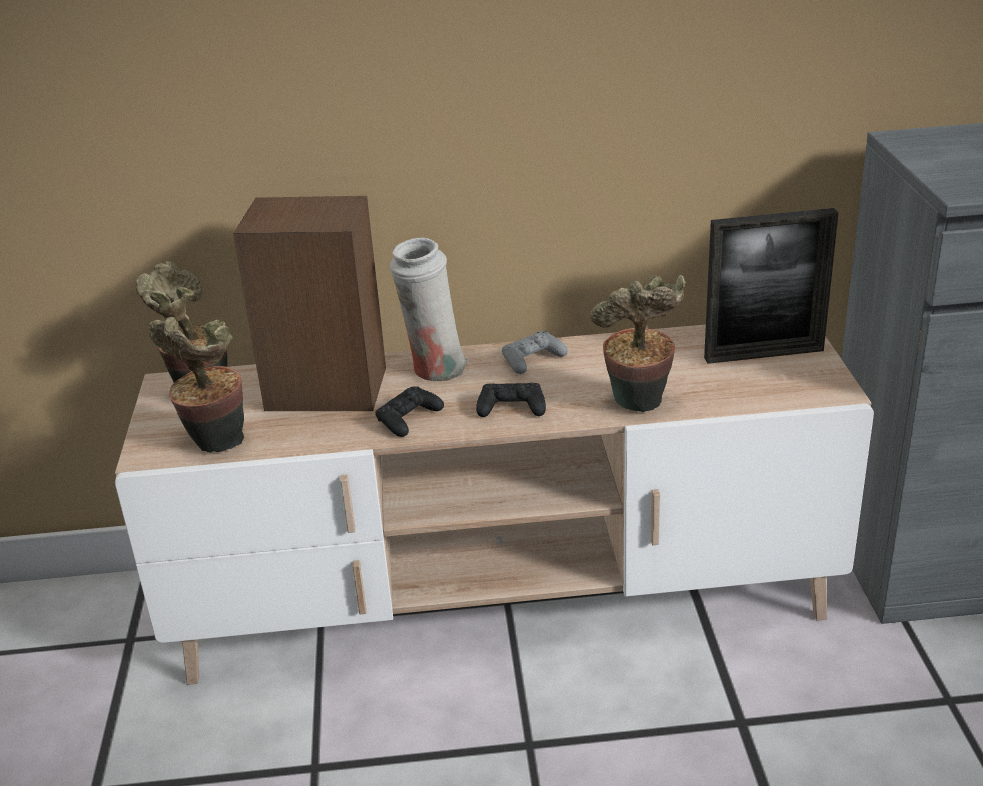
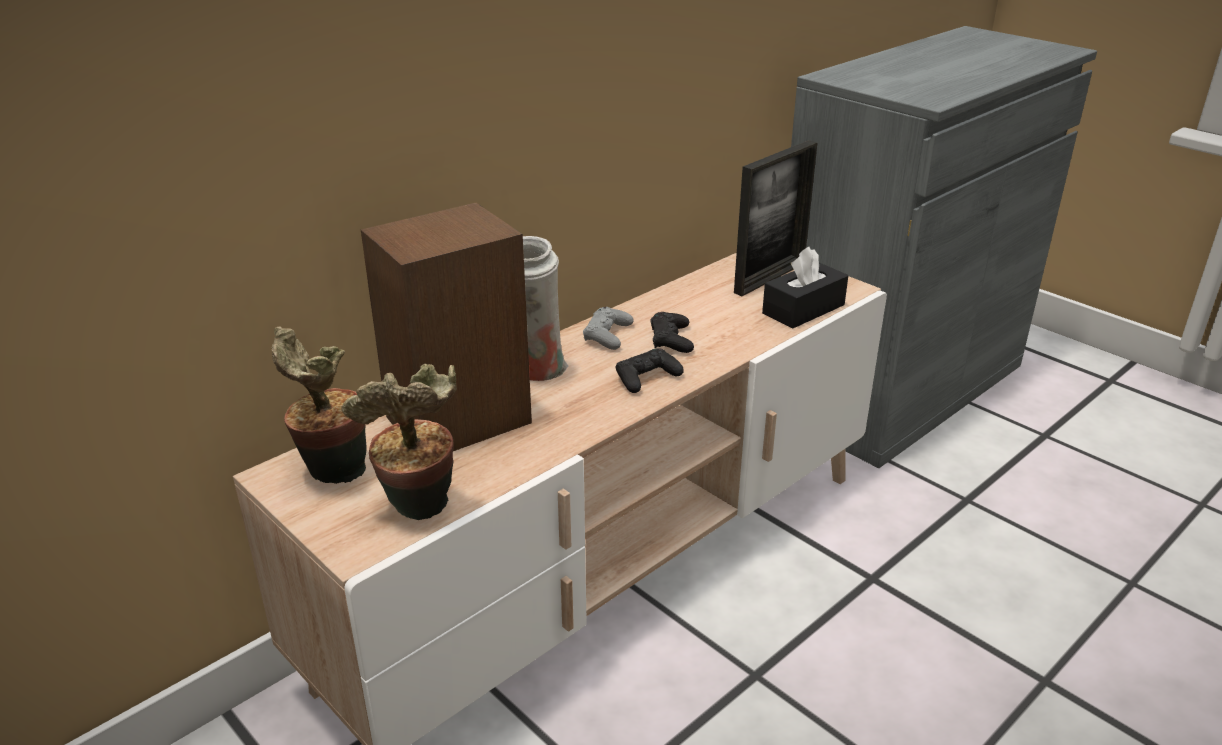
camera: 40 degrees left, 0 degrees up
black game controller [375,386,444,437] -> black game controller moved to [650,312,694,353]
potted plant [589,275,686,412] -> none
none -> black tissue box [762,247,848,328]

